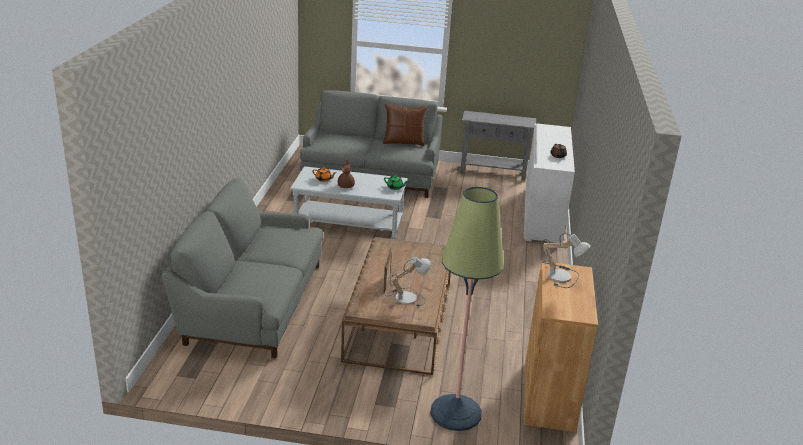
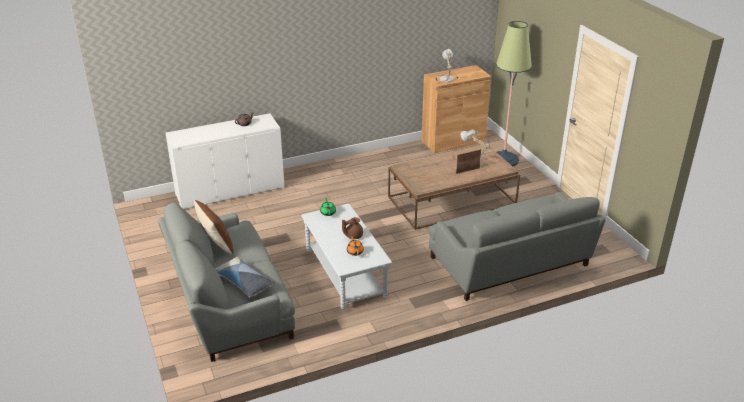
camera: 120 degrees left, 5 degrees up
grey console table [460,111,536,181] -> none
none -> pillow [215,257,275,298]

